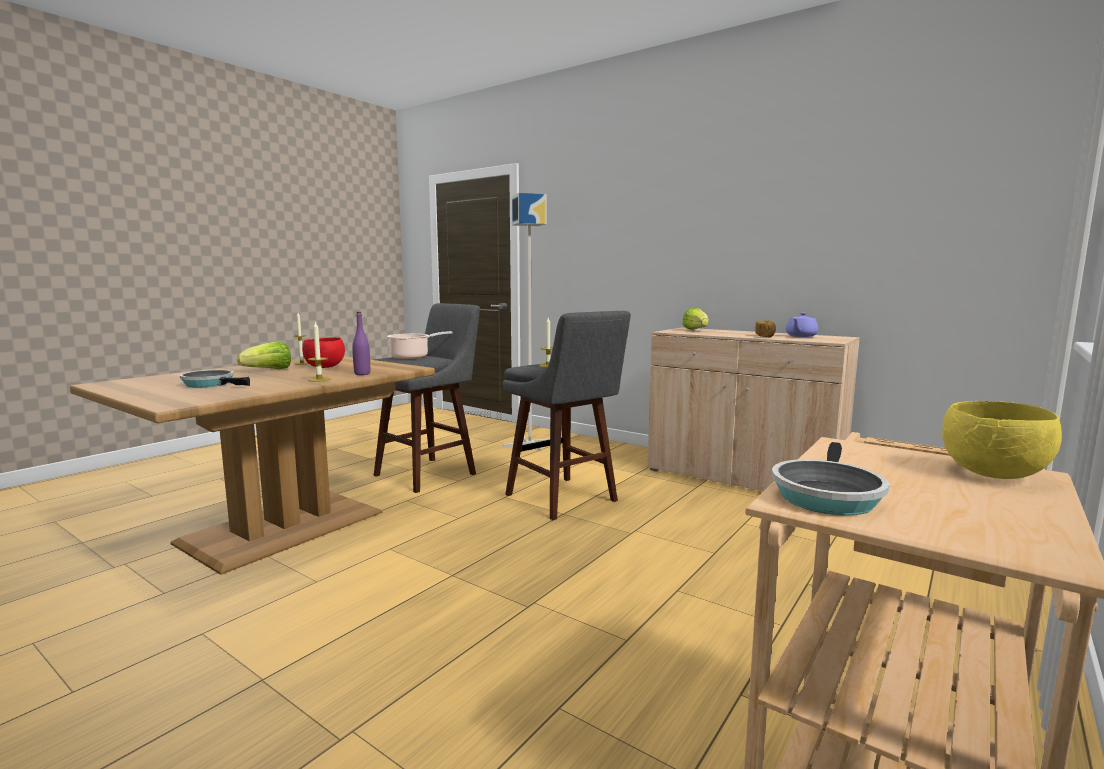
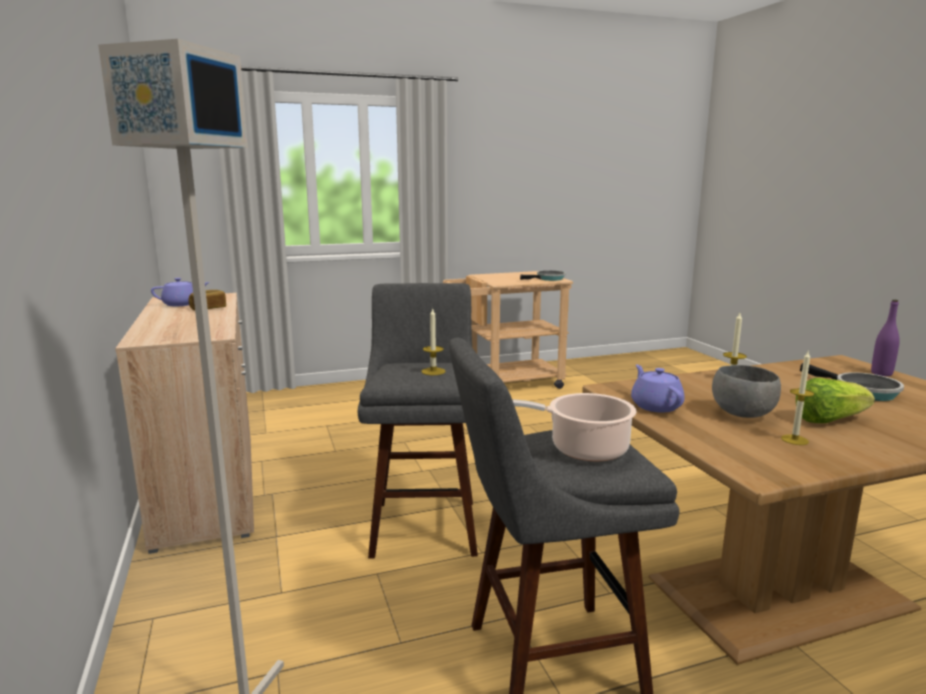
camera: 145 degrees left, 5 degrees up
red bowl [302,337,345,368] -> grey bowl [712,365,781,418]
purple bottle [352,312,370,375] -> purple bottle moved to [871,300,900,376]
lettuce [682,307,709,330] -> none
yellow bowl [942,401,1062,479] -> none
none -> purple teapot [631,365,685,413]

